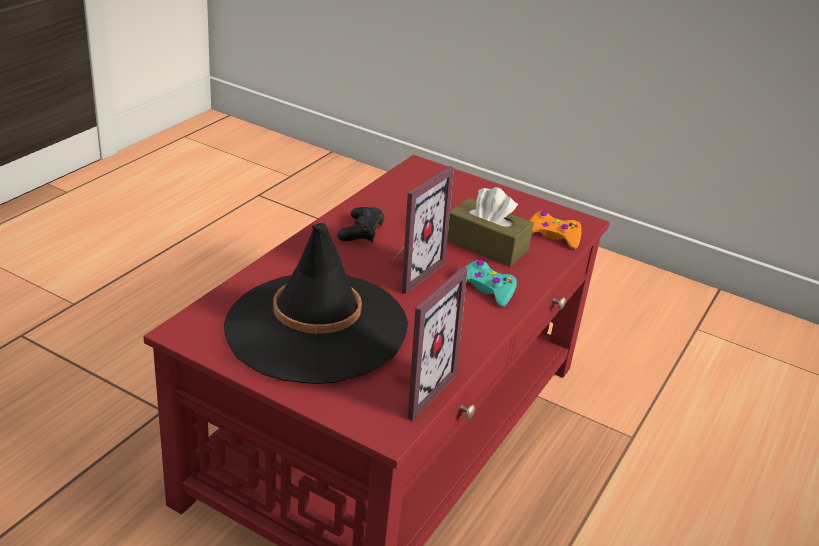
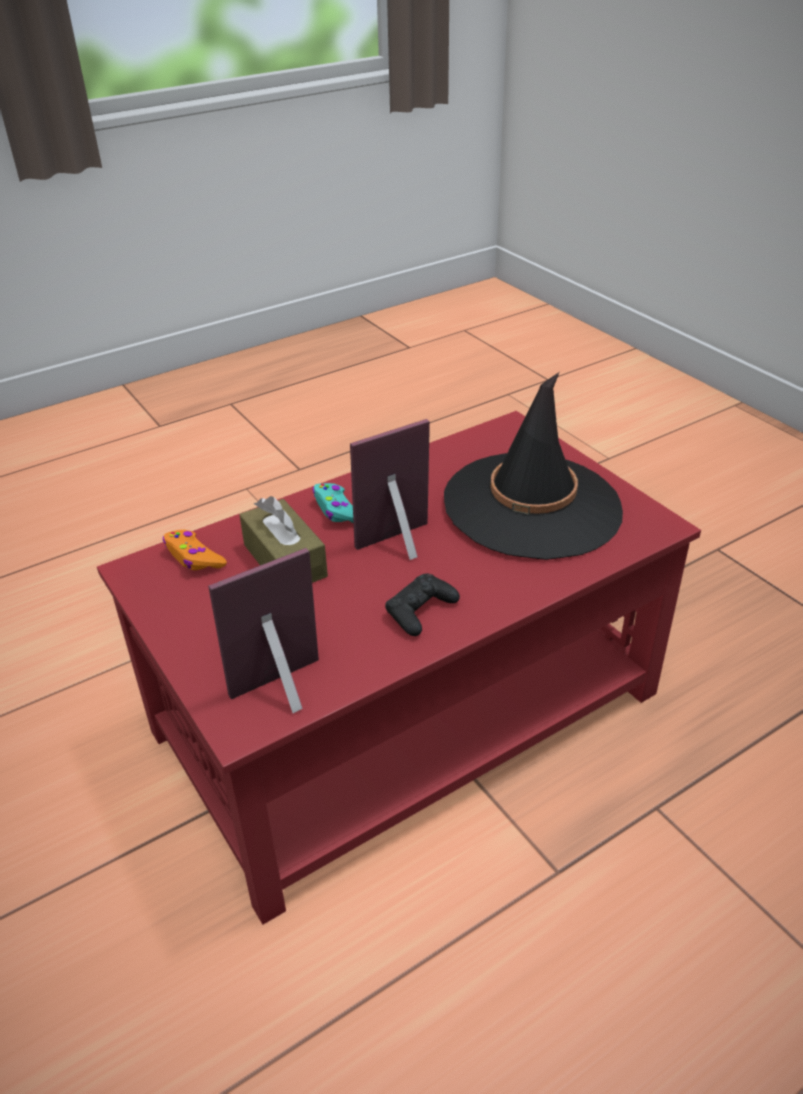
camera: 150 degrees left, 5 degrees up
picture frame [403,267,468,421] -> picture frame moved to [208,548,319,713]

